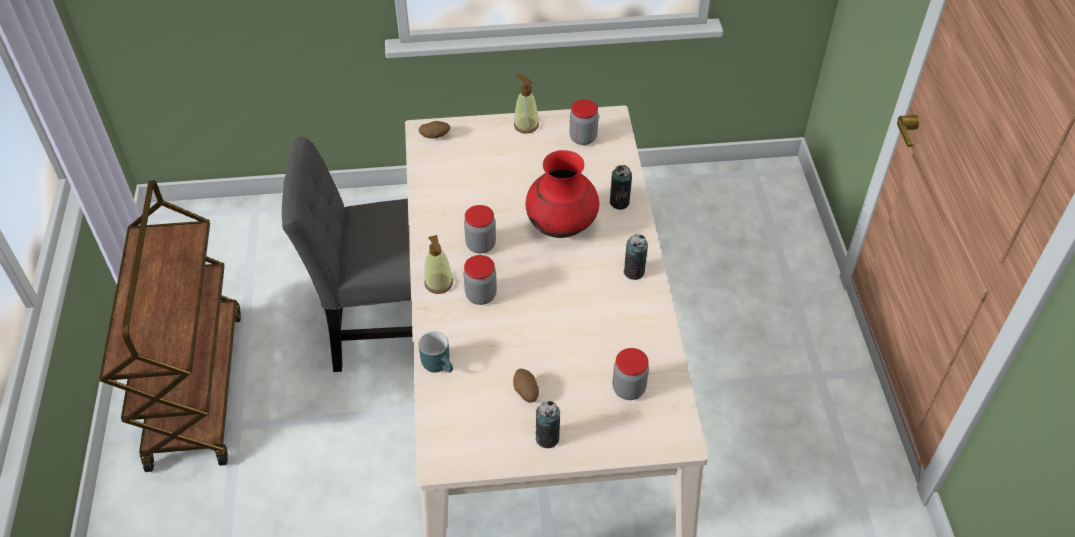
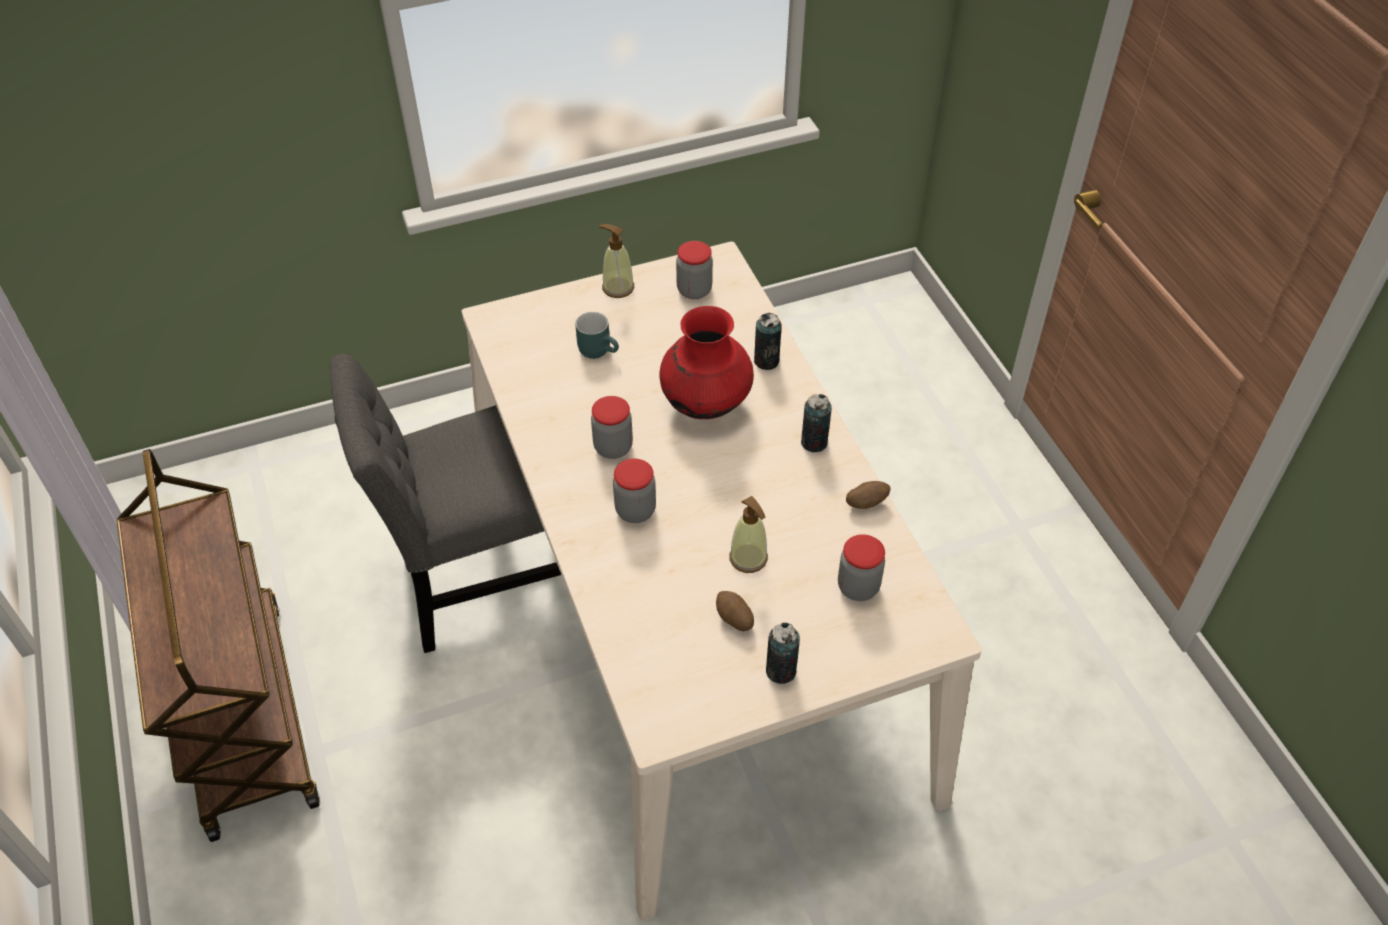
camera: 15 degrees left, 0 degrees up
potato [419,121,450,138] -> potato moved to [846,481,891,509]
turquoise mug [419,332,453,373] -> turquoise mug moved to [575,312,619,359]
soap dispenser [424,235,453,294] -> soap dispenser moved to [729,496,768,573]

